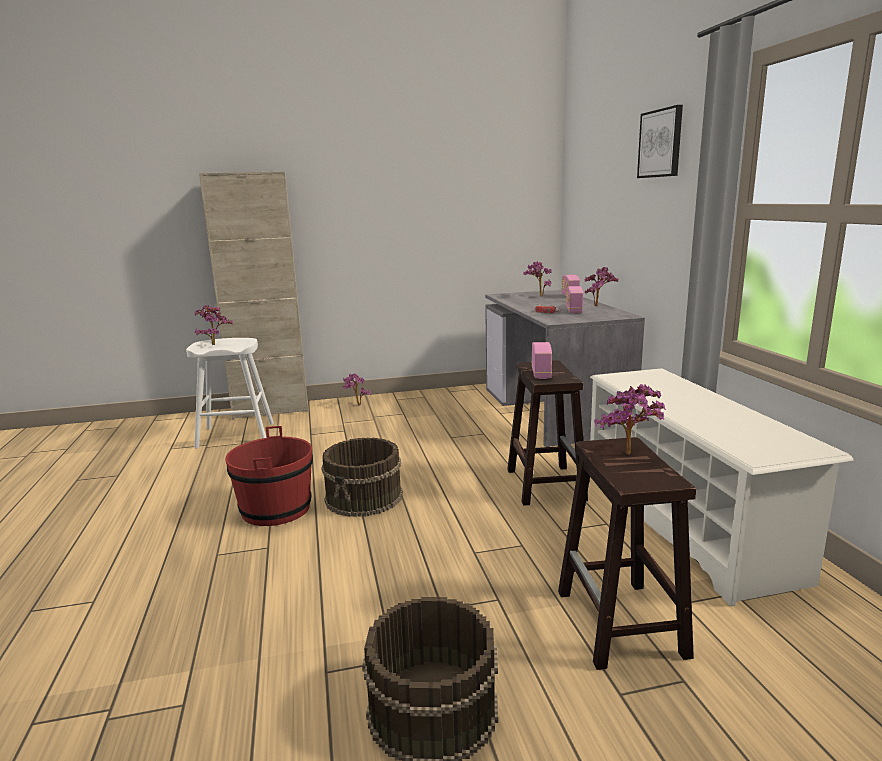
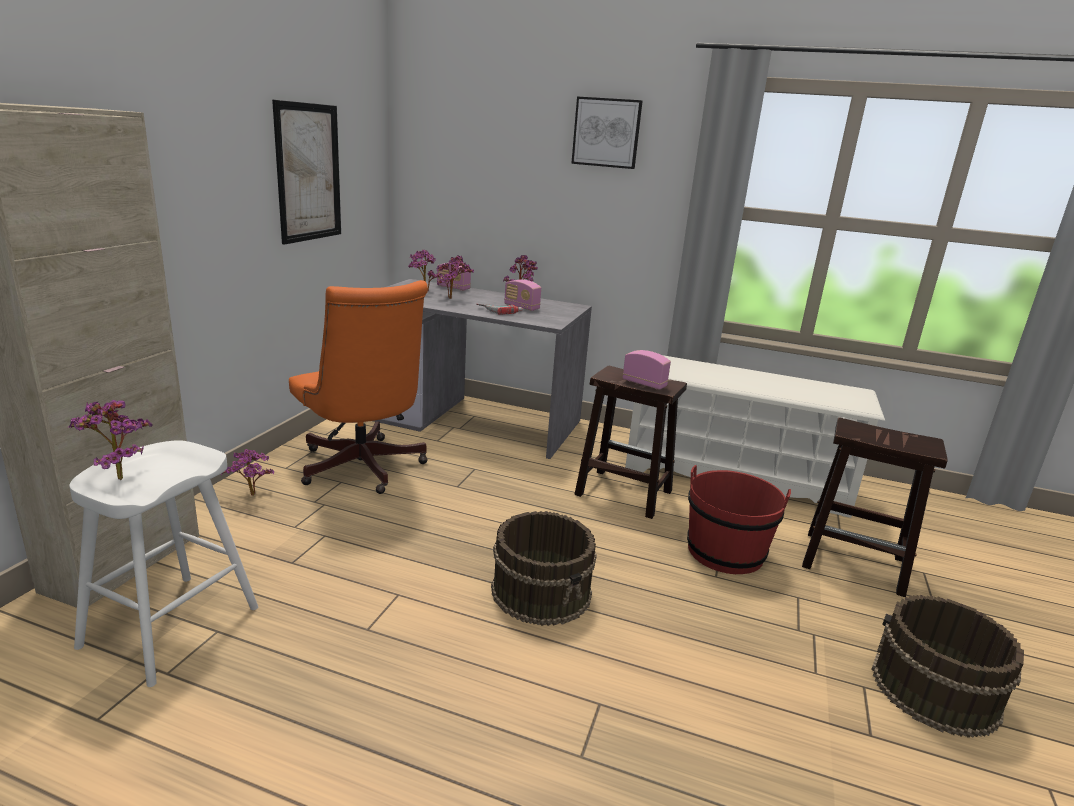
camera: 60 degrees left, 5 degrees up
red bucket [225,426,313,526] -> red bucket moved to [687,465,791,574]
potted plant [594,384,666,454] -> potted plant moved to [437,255,474,299]
none -> picture [272,100,341,245]
none -> orange office chair [289,280,428,494]

